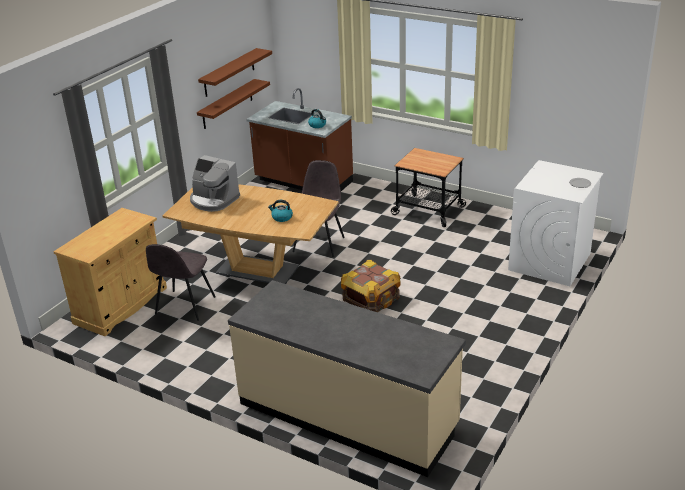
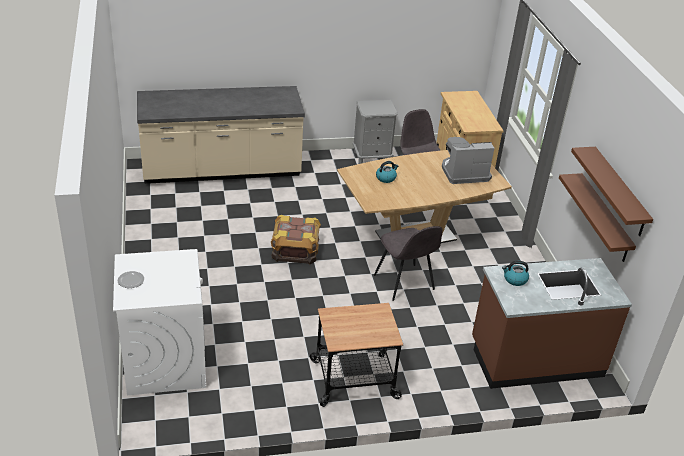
camera: 135 degrees right, 5 degrees up
none -> grey nightstand [353,100,398,164]

